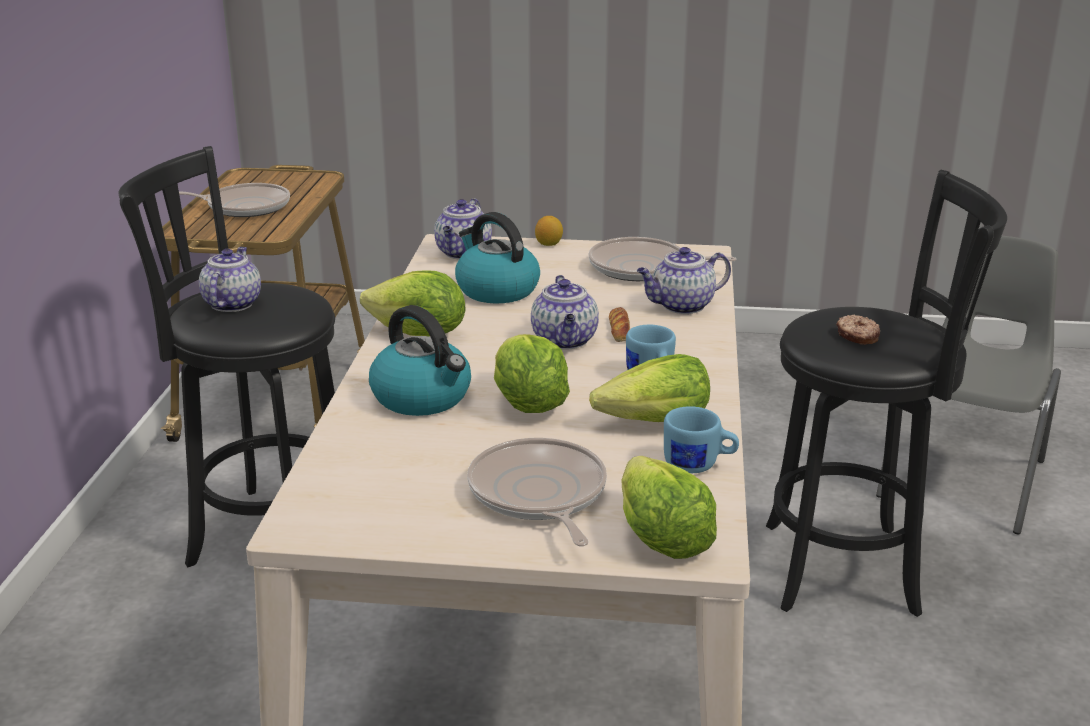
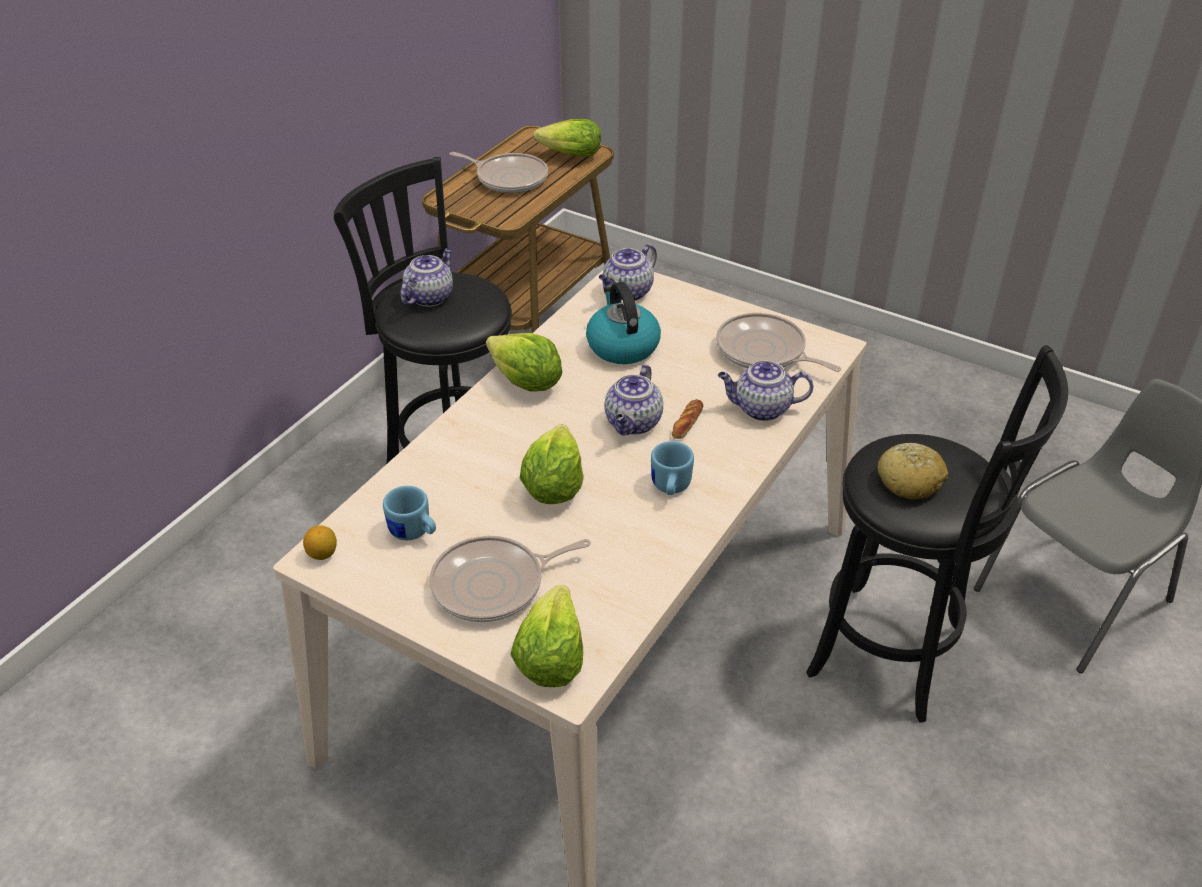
camera: 25 degrees right, 15 degrees up
kettle [369,305,471,416] -> none
frying pan [467,438,607,546] -> frying pan turned 120 degrees counterclockwise [430,535,591,622]
lemon [535,216,563,246] -> lemon moved to [303,525,337,560]
lettuce [589,354,710,422] -> lettuce moved to [534,119,601,157]
blue mug [664,406,739,473] -> blue mug moved to [383,486,436,540]
donut [836,315,880,345] -> bread [877,443,949,499]

